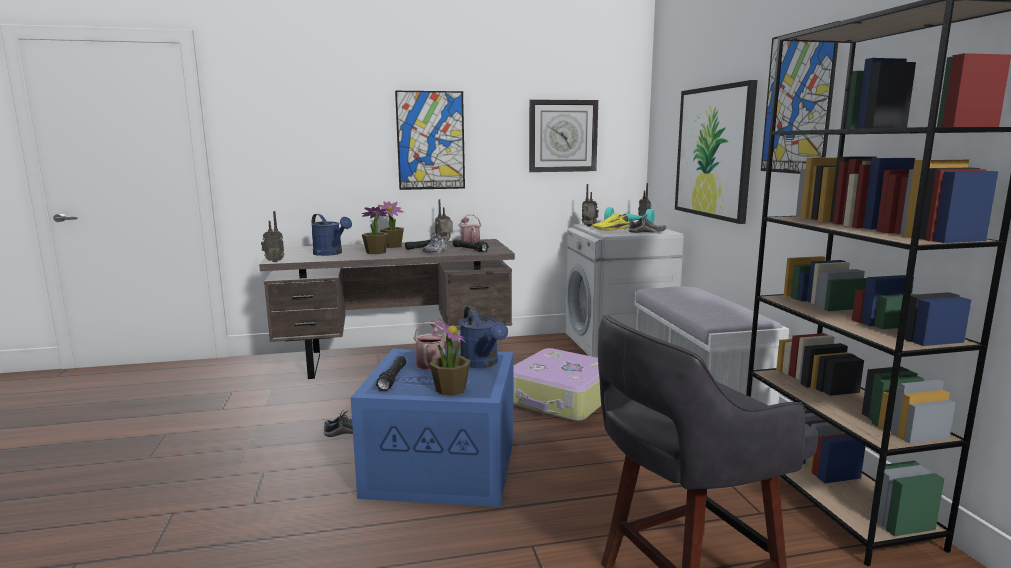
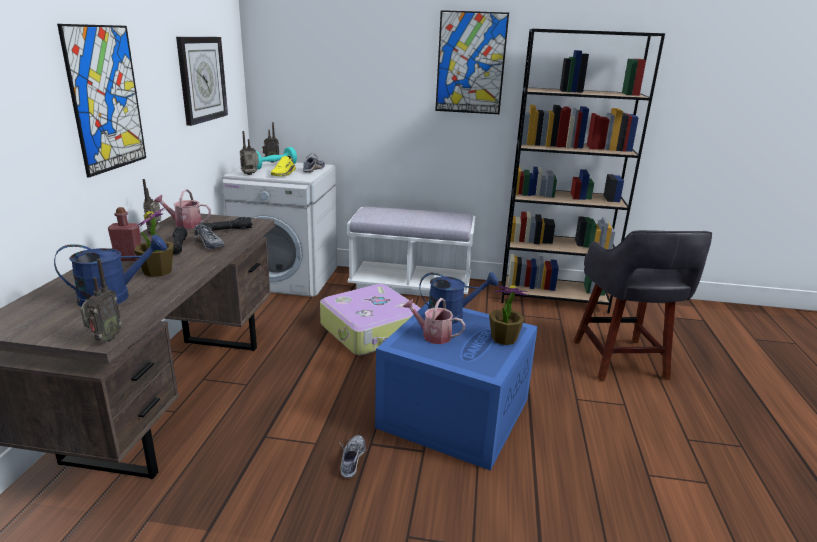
camera: 70 degrees left, 10 degrees up
black flashlight [376,356,406,391] -> none
potted plant [378,201,404,248] -> red bottle [108,207,141,261]
picture [675,80,757,224] -> none

